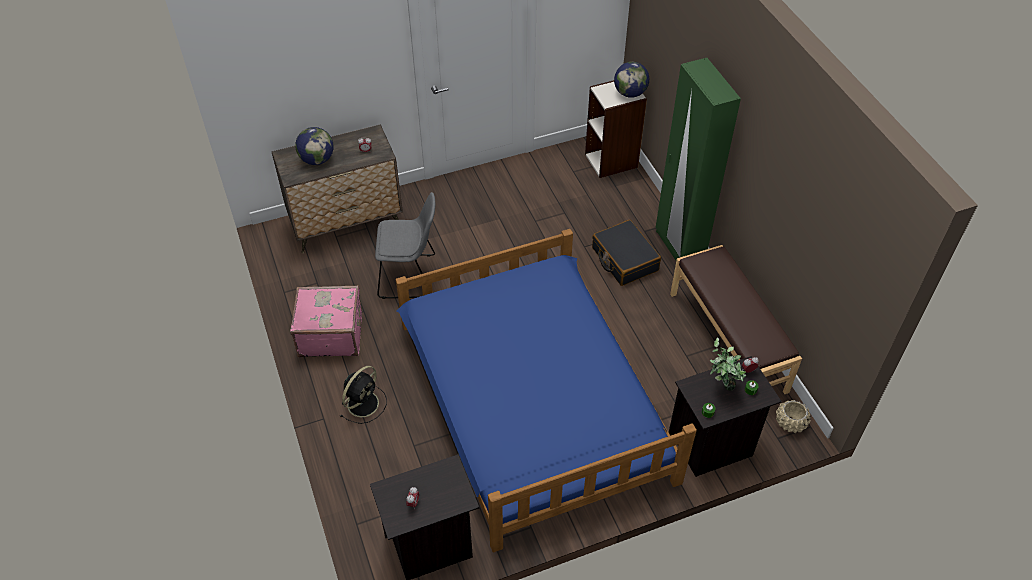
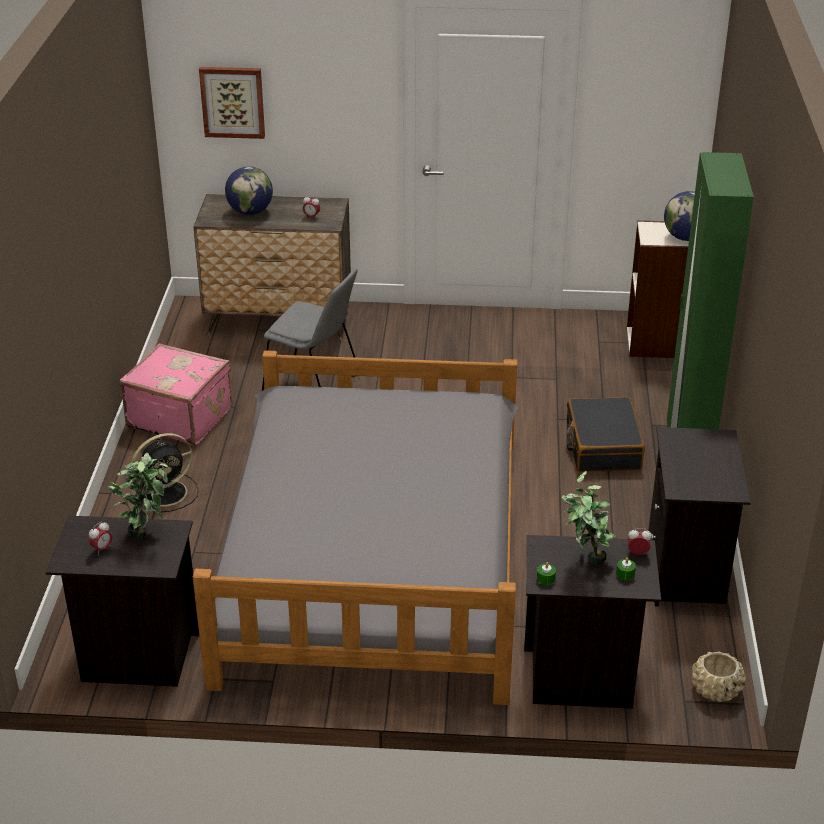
camera: 25 degrees right, 15 degrees down
blue bed [396,229,697,552] -> grey bed [193,351,519,705]
brown bench [670,245,802,394] -> black nightstand [648,427,751,606]
none -> potted plant [108,453,168,539]
none -> picture [199,67,265,139]

